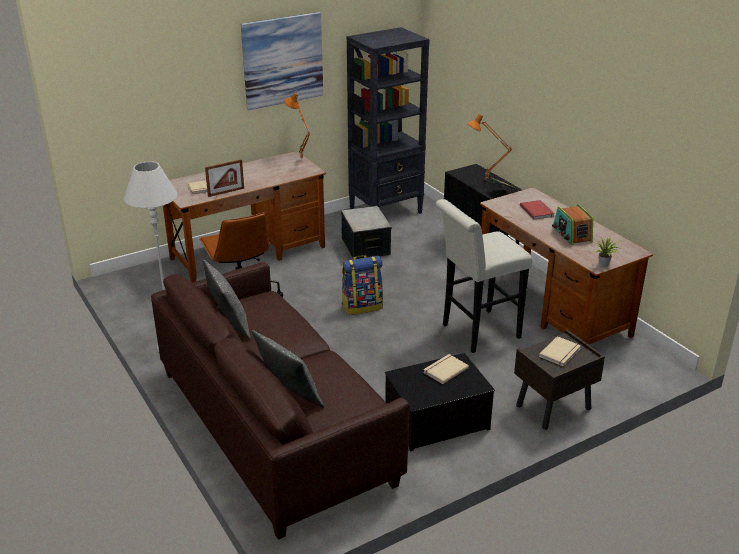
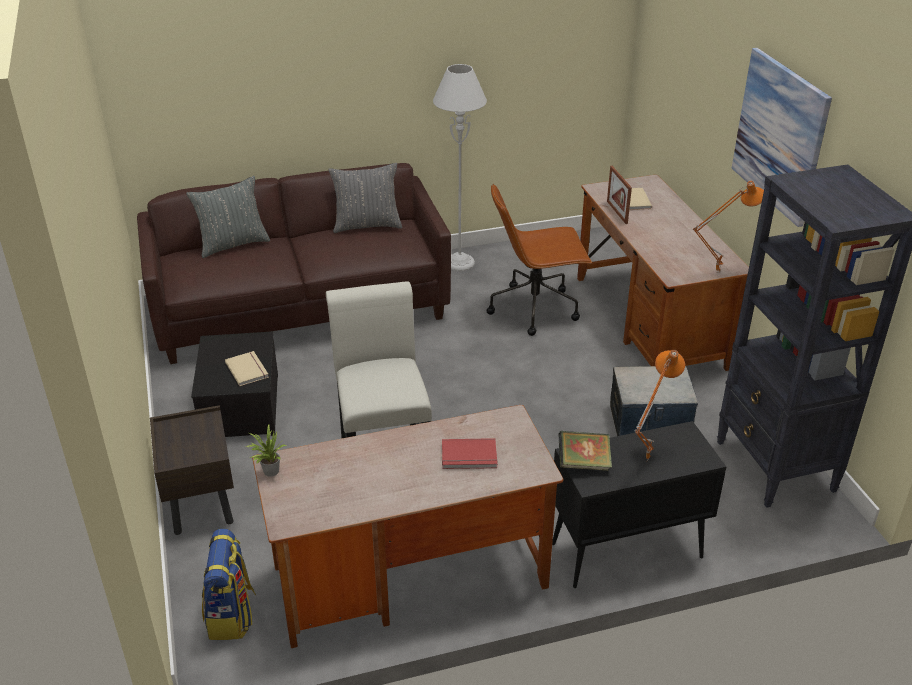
camera: 105 degrees right, 5 degrees up
backpack [342,255,383,315] -> backpack moved to [202,529,256,640]
beige book [539,336,581,366] -> none
radio [552,204,593,245] -> none

